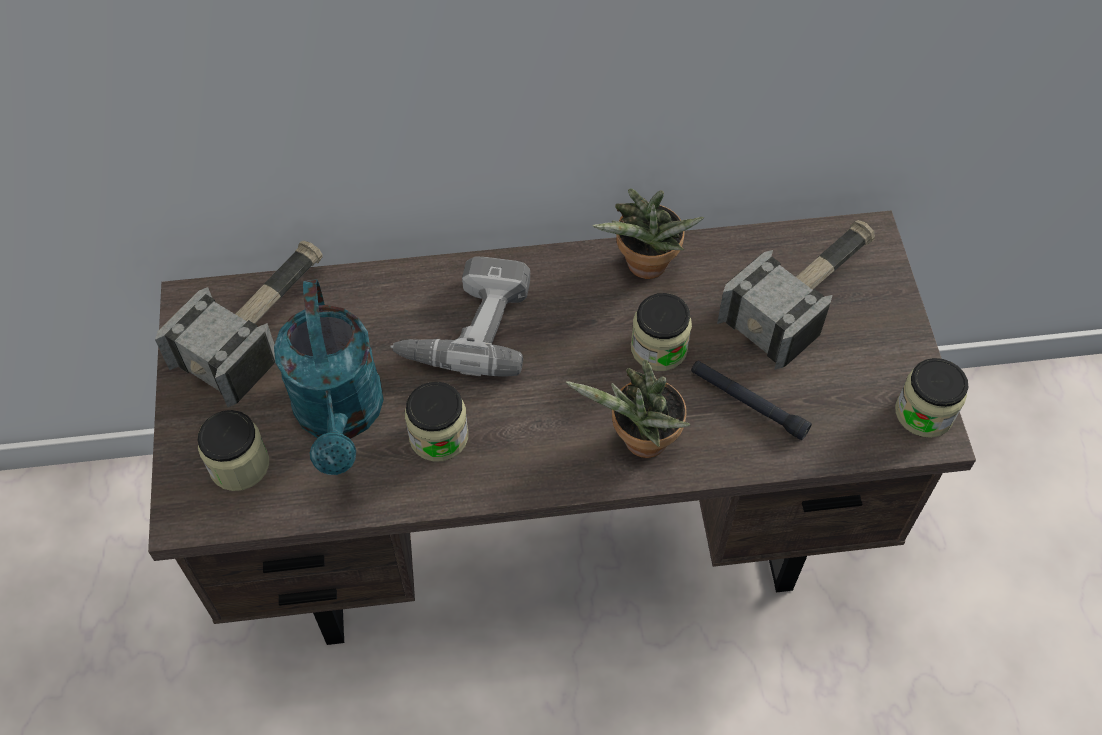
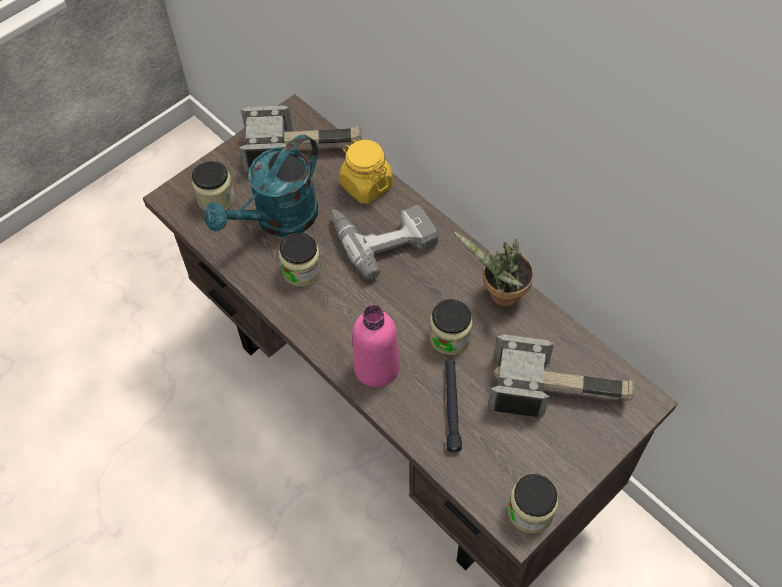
camera: 55 degrees right, 0 degrees up
potted plant [566,359,691,458] -> pink bottle [353,305,400,388]
none -> yellow jar [340,140,393,204]

